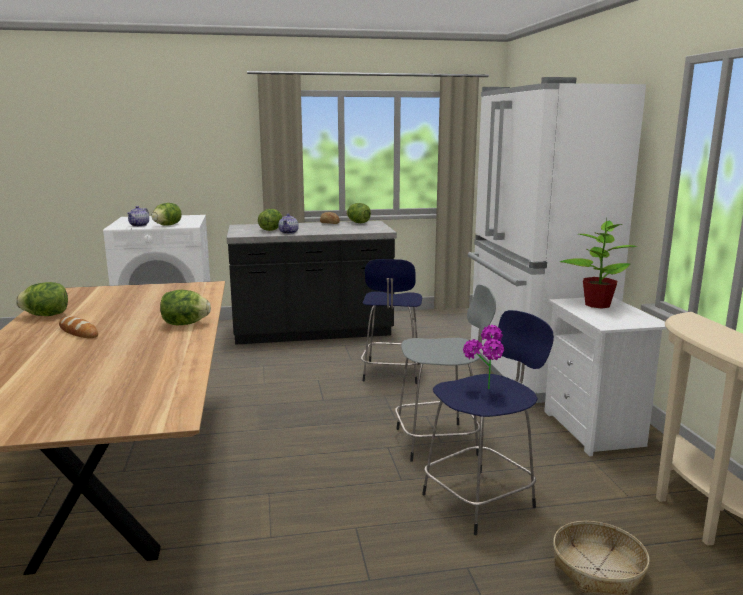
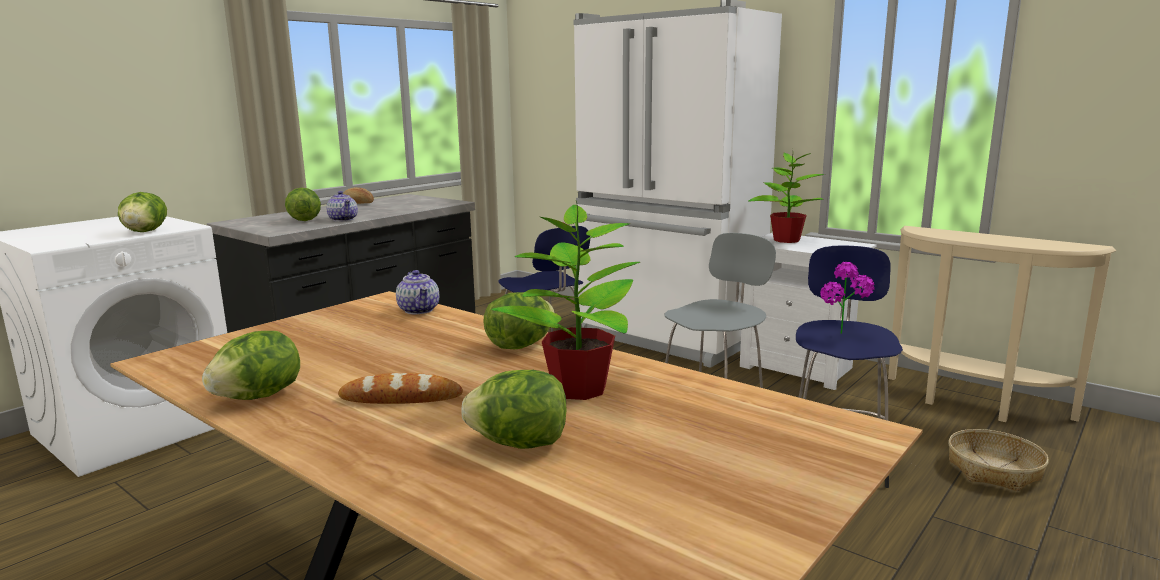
camera: 40 degrees left, 0 degrees up
teapot [127,206,149,227] -> teapot moved to [396,270,439,314]
lettuce [346,203,371,223] -> lettuce moved to [461,370,566,449]
none -> potted plant [491,201,640,400]

